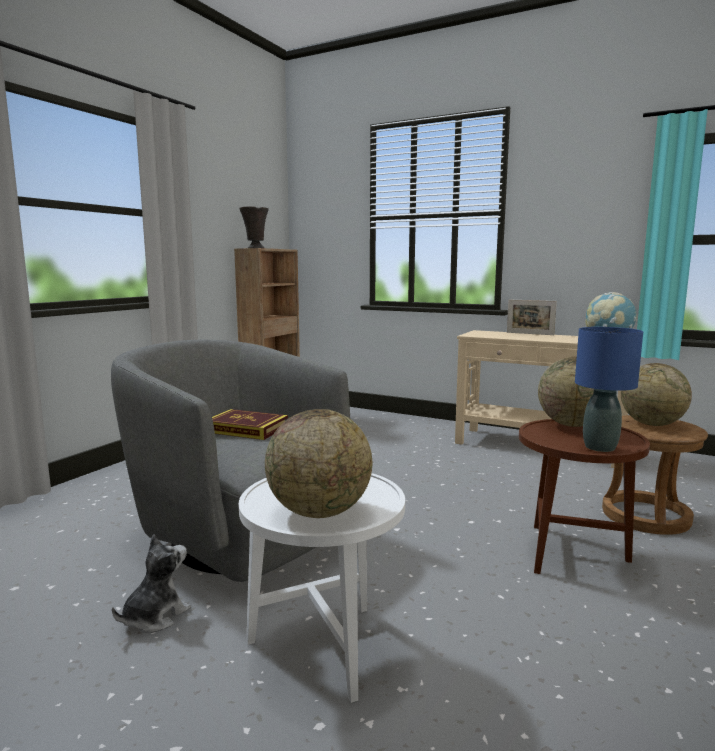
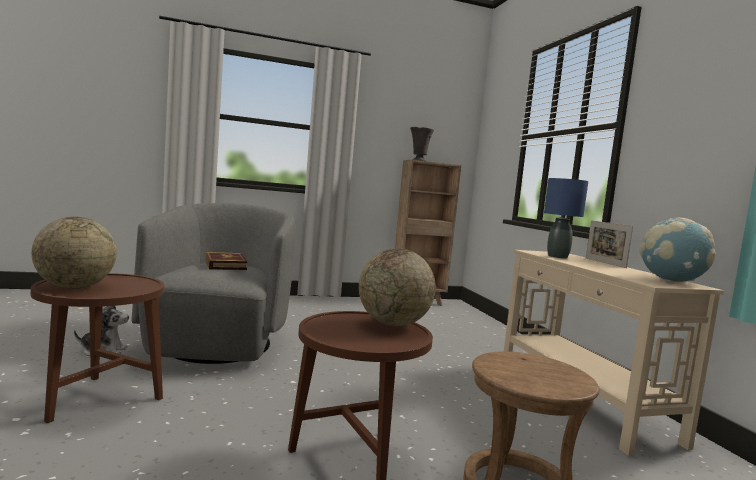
camera: 45 degrees right, 5 degrees down
white side table [239,473,405,703] -> brown side table [31,273,164,423]
blue table lamp [575,327,643,452] -> blue table lamp moved to [544,178,588,259]
globe [621,363,692,426] -> none

